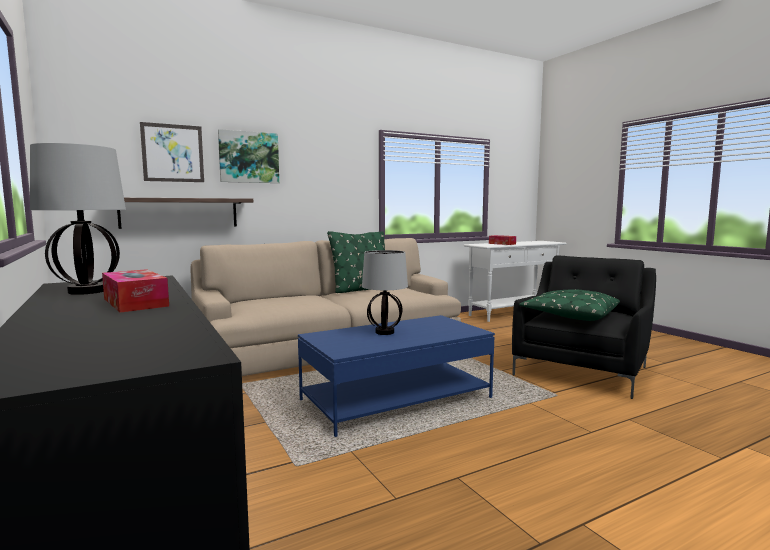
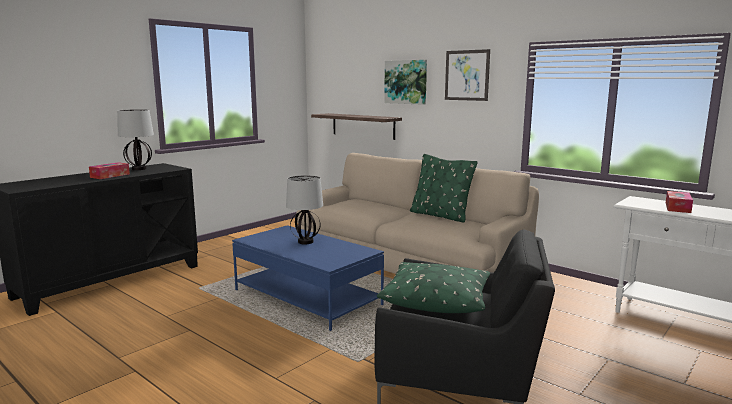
camera: 70 degrees right, 5 degrees up
picture [140,122,204,182] -> picture moved to [445,49,490,101]

